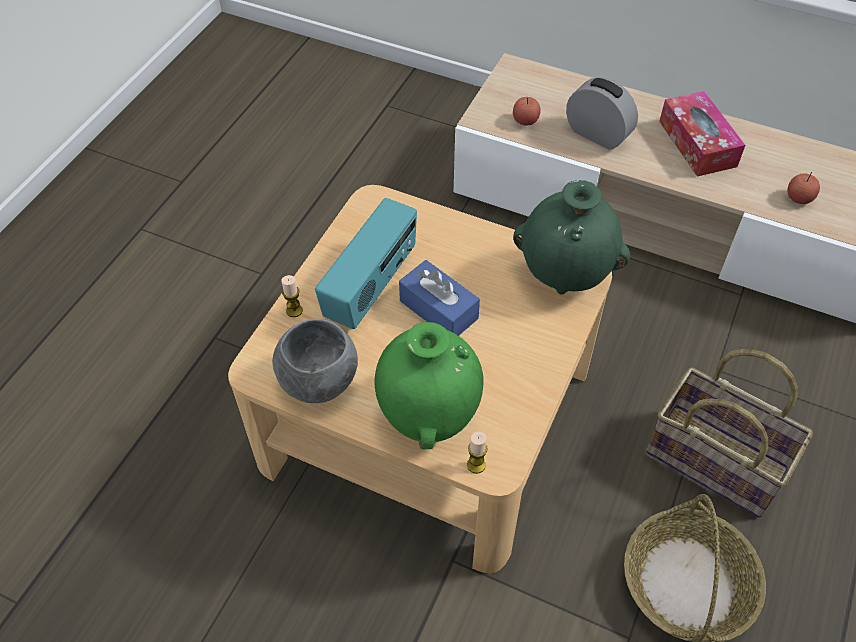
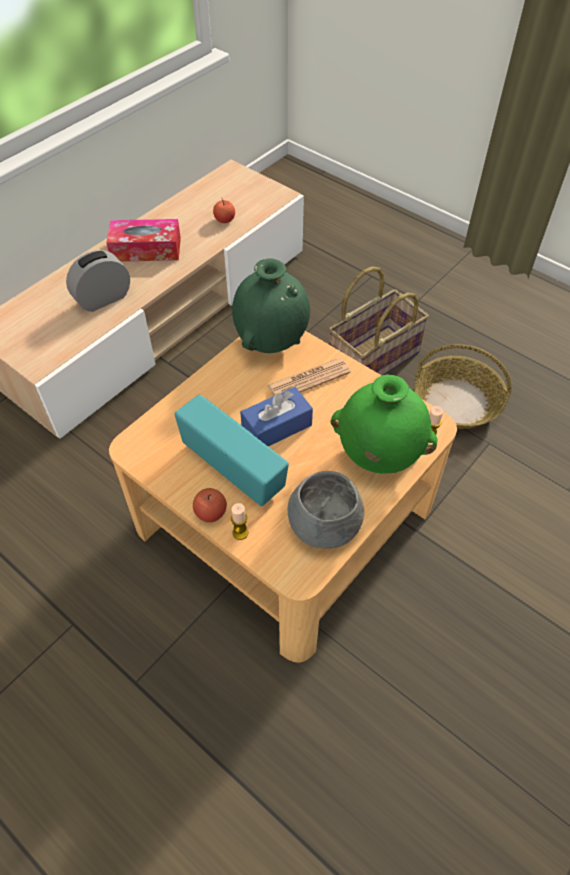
camera: 75 degrees left, 0 degrees up
apple [513,97,541,126] -> apple moved to [193,488,227,522]
none -> newspaper [267,358,351,396]

